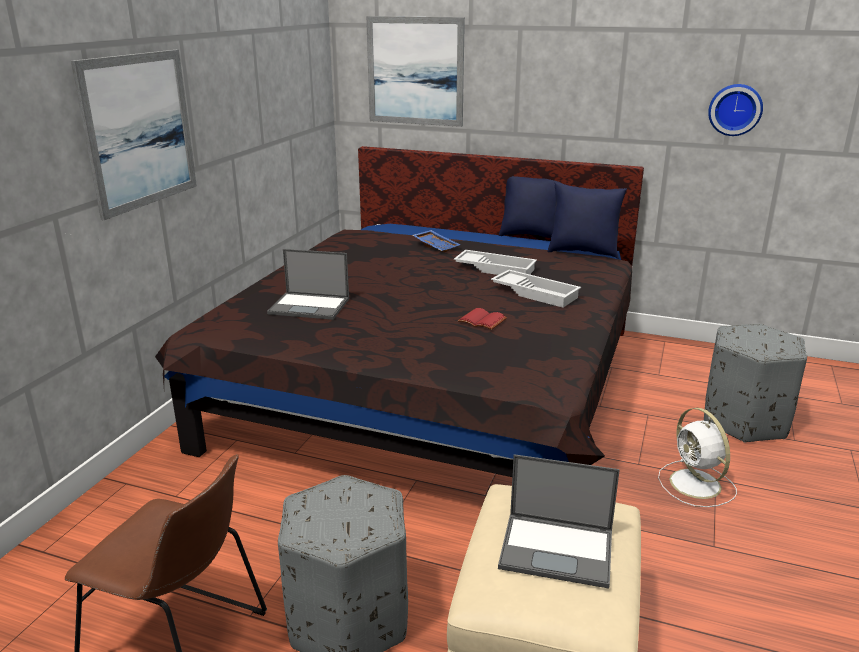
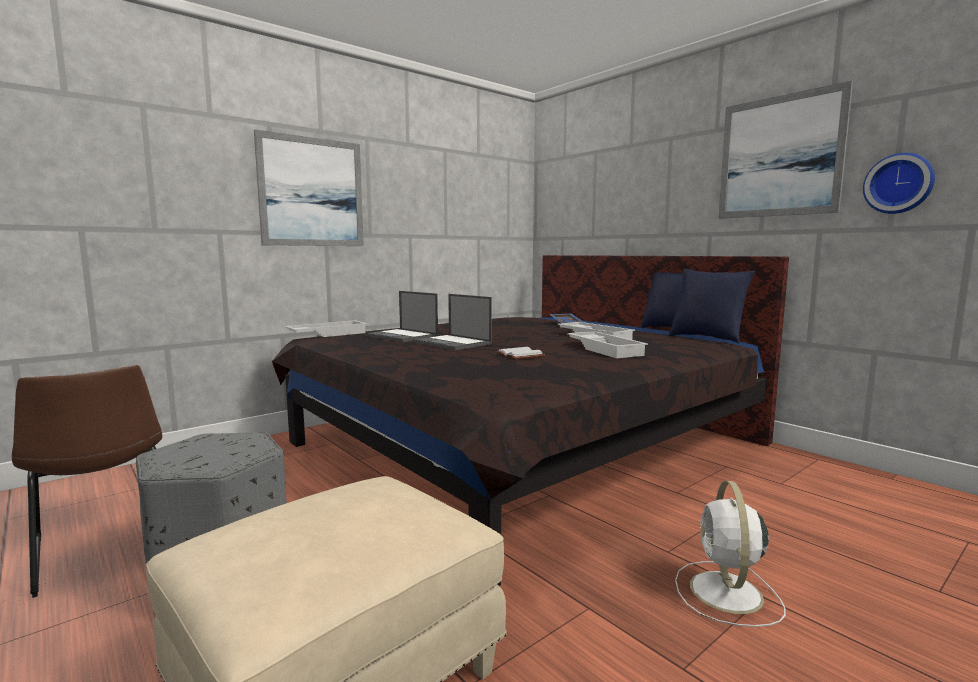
camera: 30 degrees right, 15 degrees down
picture [366,16,465,127] -> picture moved to [718,80,853,219]
red book [458,308,507,330] -> white book [496,347,545,359]
laptop [498,454,620,589] -> laptop moved to [413,294,492,350]
grey ottoman [704,324,807,443] -> none
none -> white tray [285,320,367,337]

